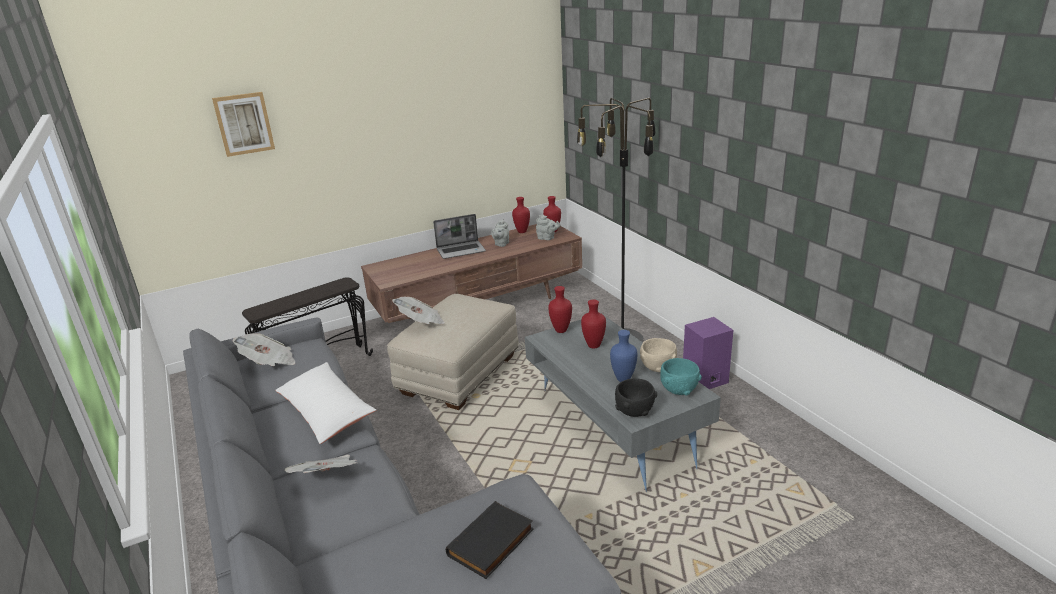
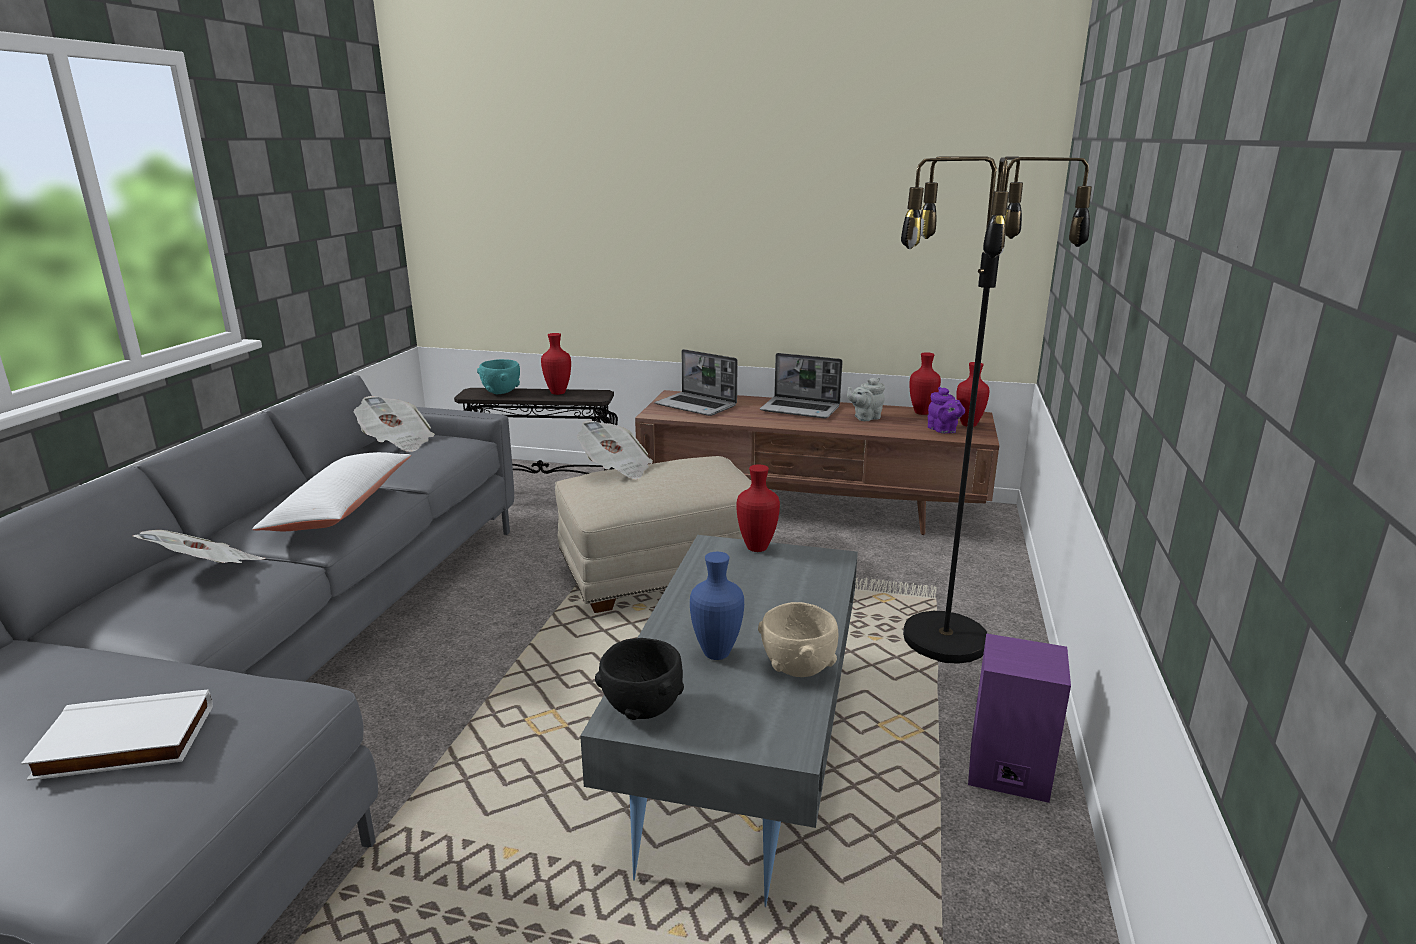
camera: 40 degrees right, 5 degrees down
picture [212,92,275,157] -> none
black book [446,501,534,579] -> white book [21,689,213,781]
grey teapot [536,215,560,240] -> purple teapot [928,387,965,433]
red vase [581,299,606,348] -> red vase moved to [541,333,571,395]
turquoise bowl [660,358,702,396] -> turquoise bowl moved to [477,359,520,394]
none -> laptop [655,349,738,416]

